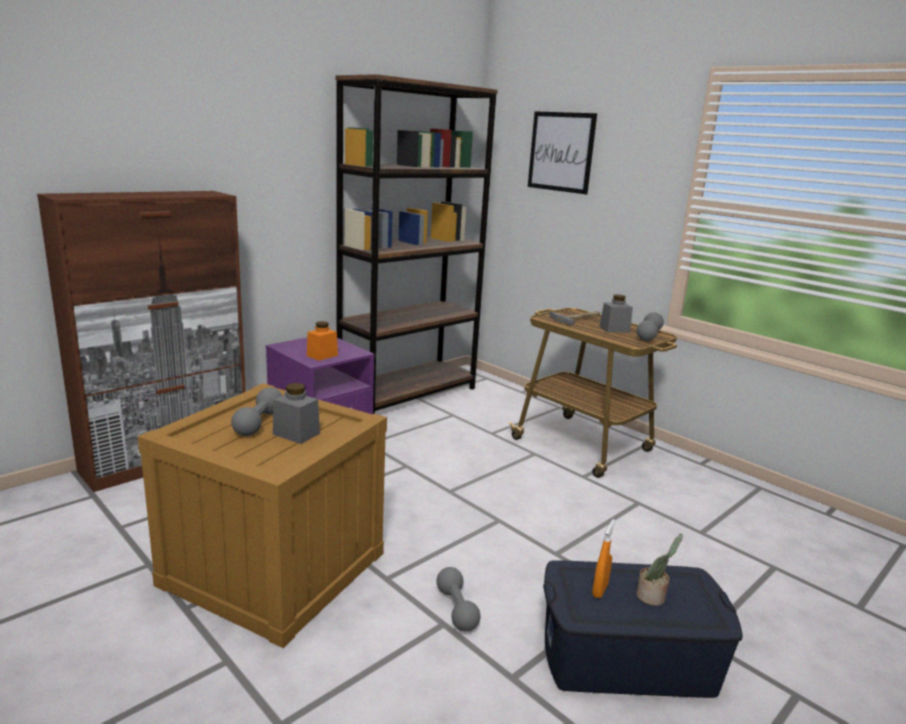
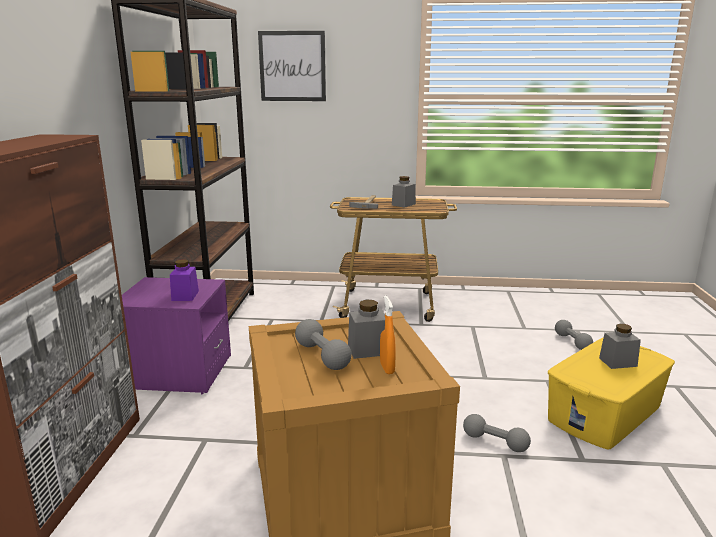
camera: 40 degrees left, 0 degrees up
orange jar [307,321,338,361] -> purple jar [170,259,199,301]
blue storage box [543,561,743,698] -> yellow storage box [548,337,675,450]
orange spray bottle [592,519,615,598] -> orange spray bottle moved to [380,295,396,374]
grey dumbbell [637,312,664,341] -> grey dumbbell moved to [555,320,593,350]
potted plant [637,534,683,606] -> grey jar [599,324,641,369]

